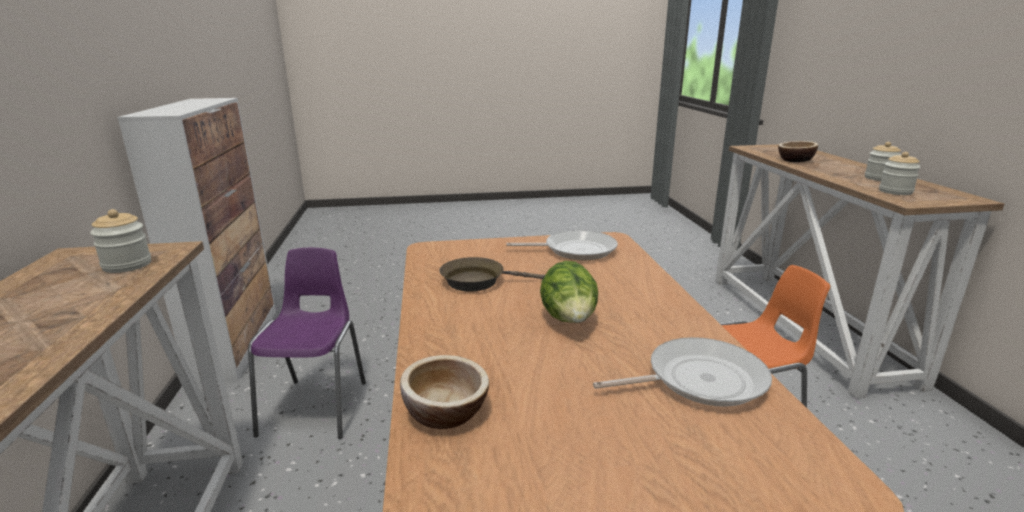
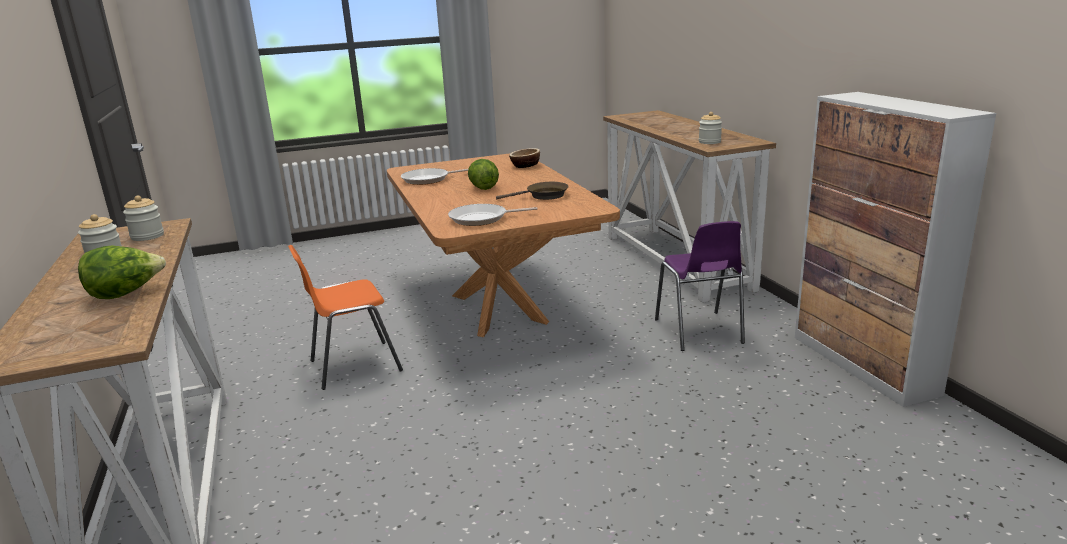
camera: 170 degrees right, 0 degrees up
bowl [778,141,818,162] -> lettuce [78,245,166,299]

